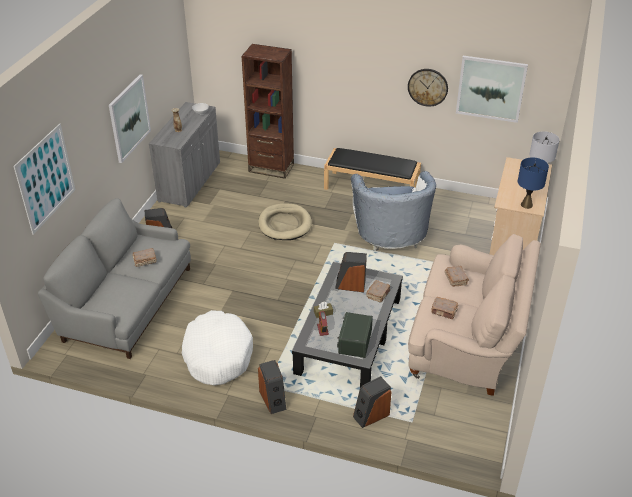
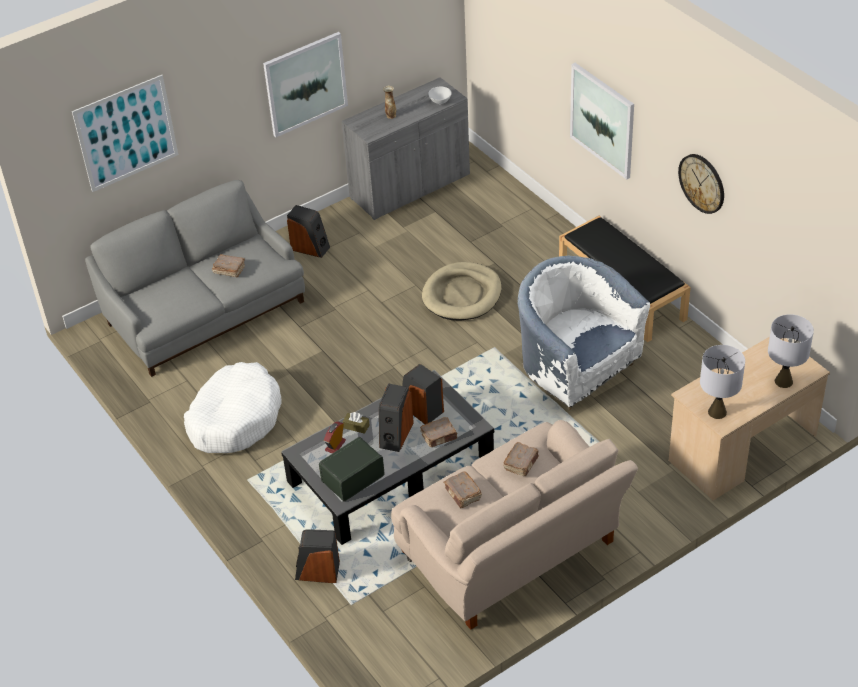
camera: 40 degrees right, 5 degrees up
brown bookcase [242,44,294,179] -> none
speaker [258,360,286,414] -> speaker moved to [379,383,414,452]
white armchair [351,171,436,251] -> white armchair turned 105 degrees clockwise [517,256,650,411]
picture [456,56,528,123] -> picture moved to [570,63,634,180]
blue table lamp [518,157,549,209] -> grey table lamp [700,345,745,419]

